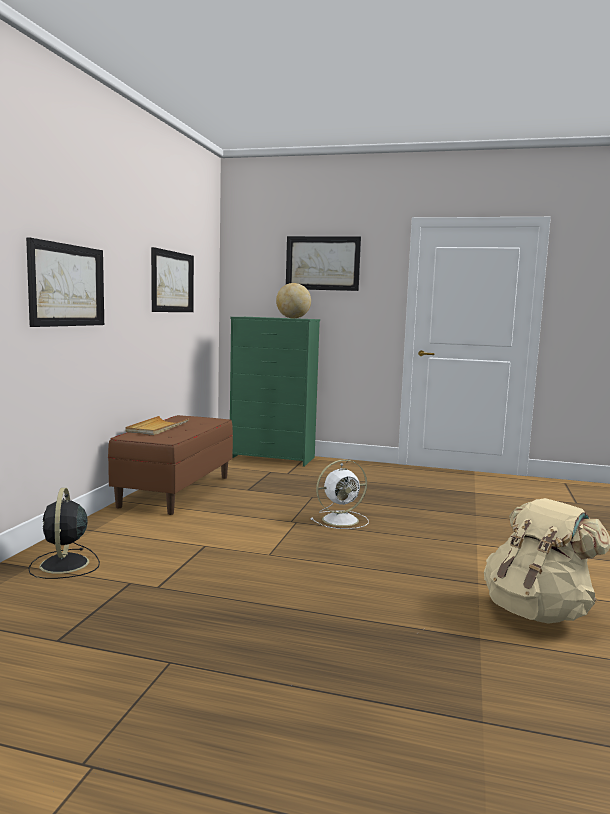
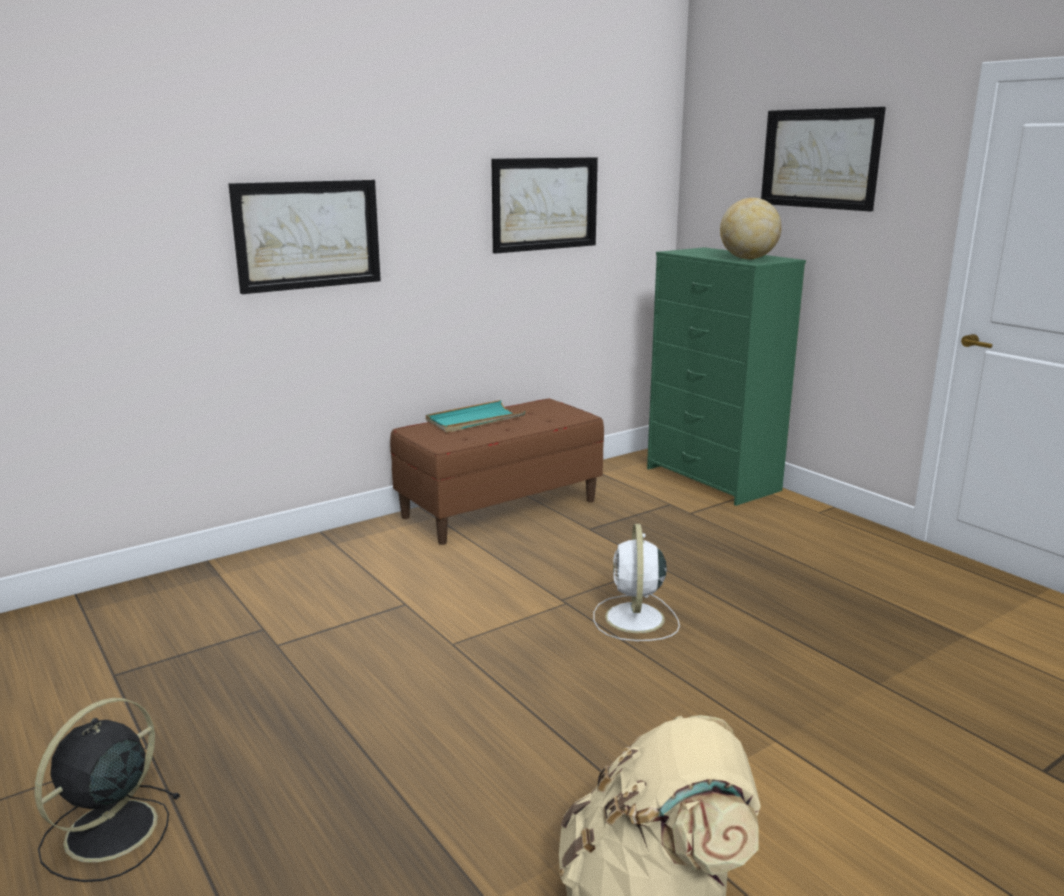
camera: 40 degrees right, 10 degrees up
black fan [28,488,100,579] -> black fan moved to [35,698,181,882]
beige tray [125,416,189,435] -> turquoise tray [426,400,525,433]
white fan [310,459,369,529] -> white fan turned 75 degrees clockwise [593,524,680,641]

